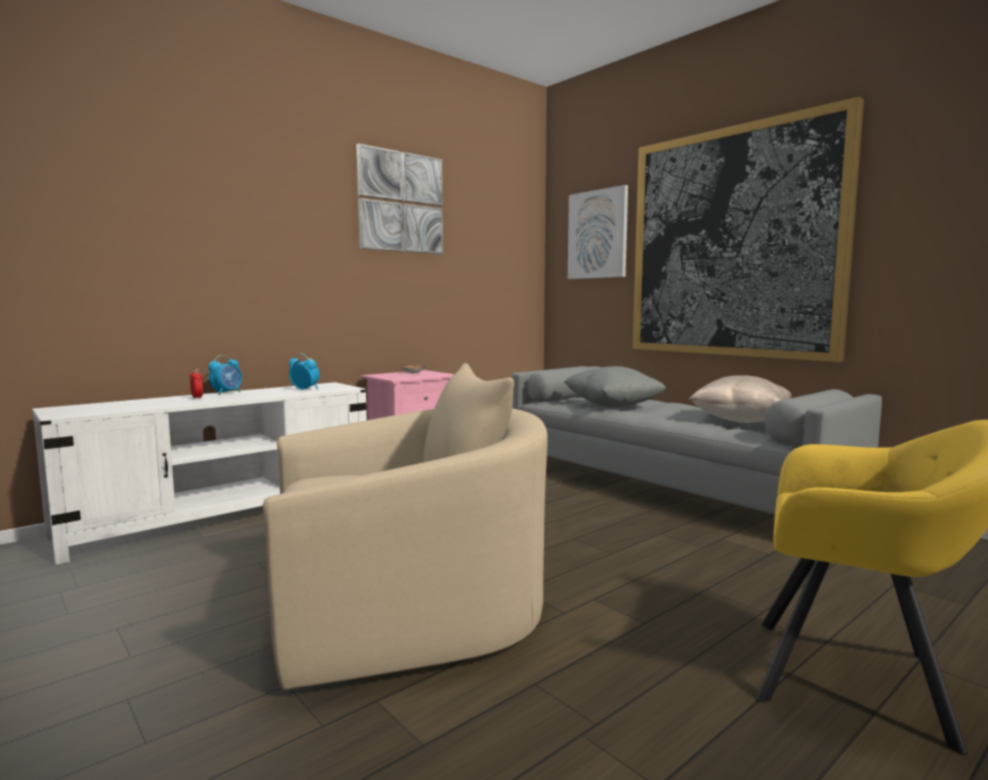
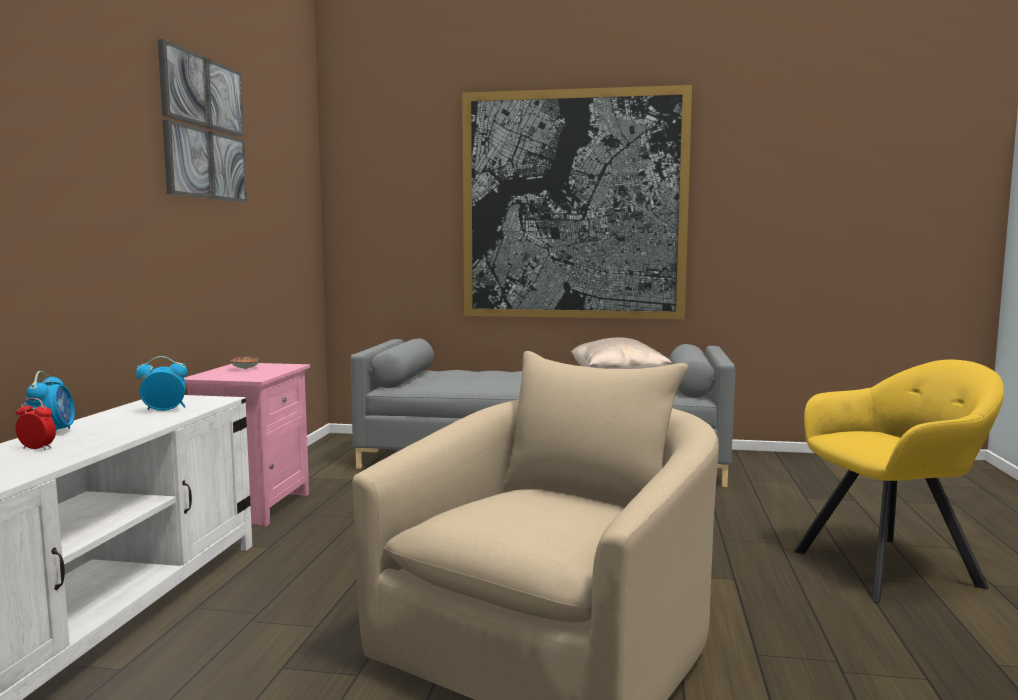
camera: 40 degrees left, 0 degrees up
grey pillow [564,366,666,407] -> none
picture [568,185,628,279] -> none

